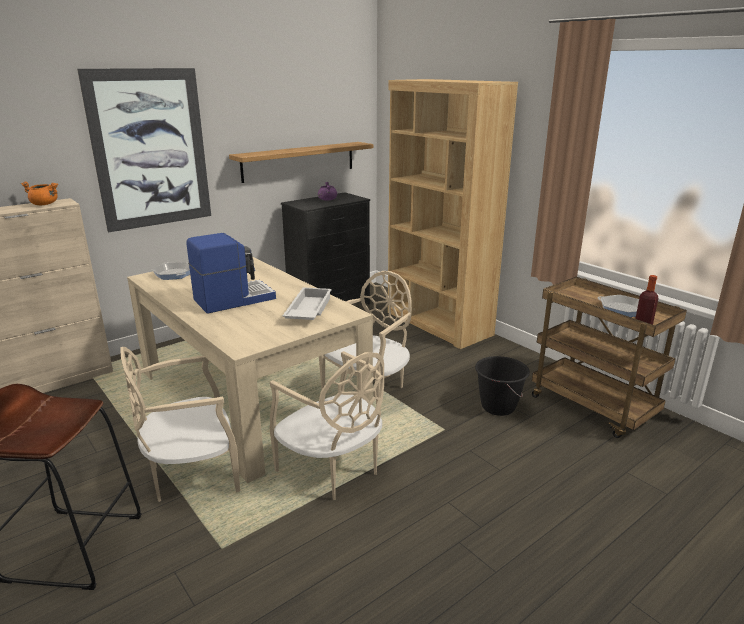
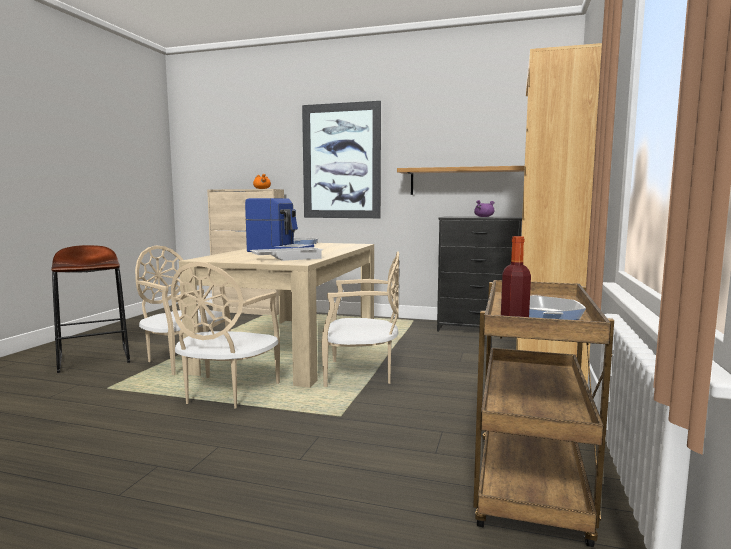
camera: 55 degrees right, 15 degrees down
black bucket [475,356,530,416] -> none

